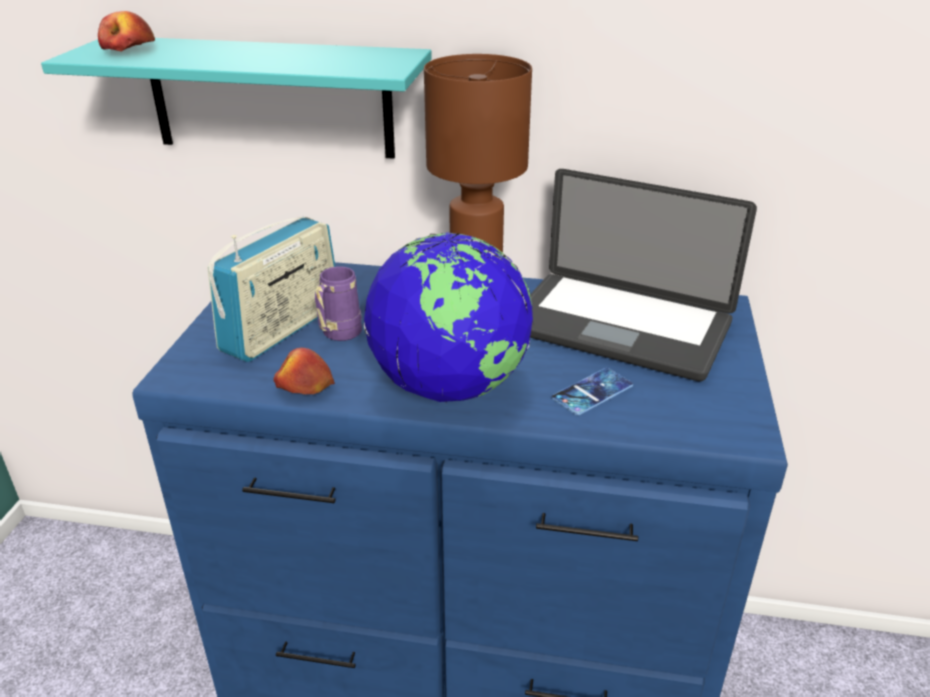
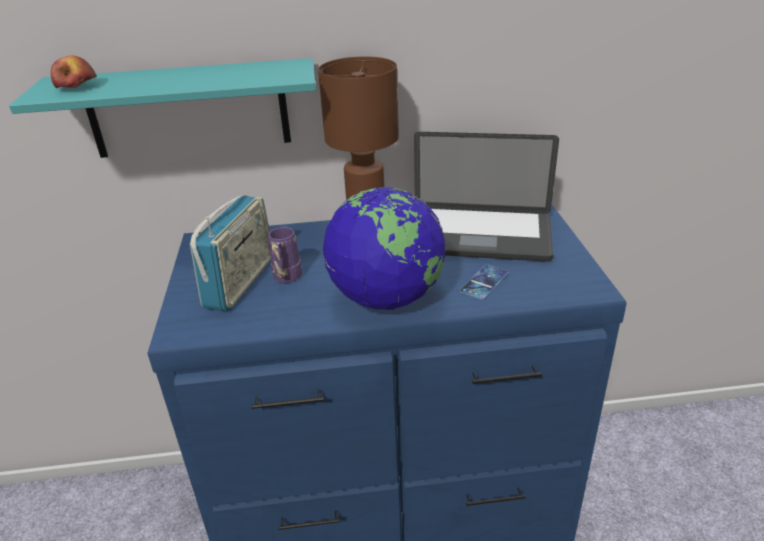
camera: 15 degrees left, 0 degrees up
apple [274,348,335,394] -> none

